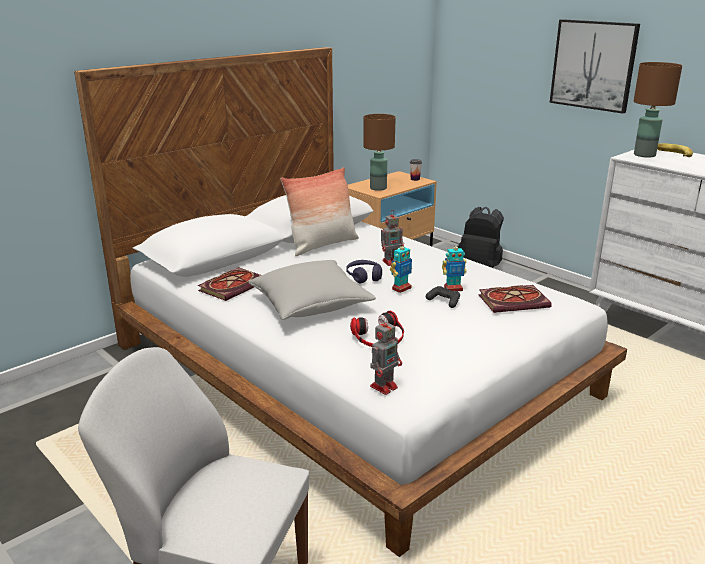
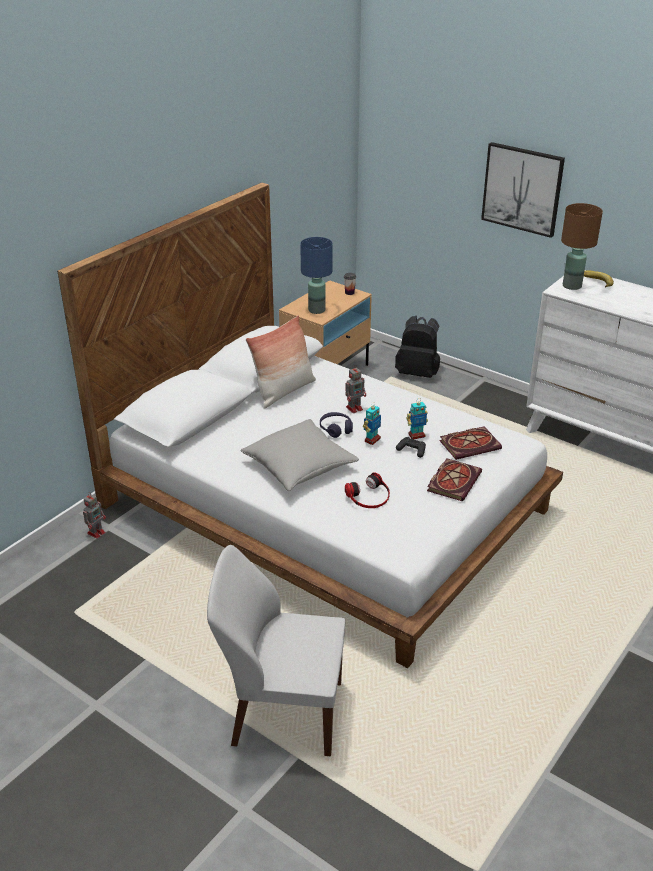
camera: 10 degrees left, 10 degrees up
book [198,267,261,301] -> book moved to [427,458,482,501]
brown table lamp [363,114,396,191] -> blue table lamp [300,237,333,314]
toy robot [370,317,402,395] -> toy robot moved to [83,492,106,539]

